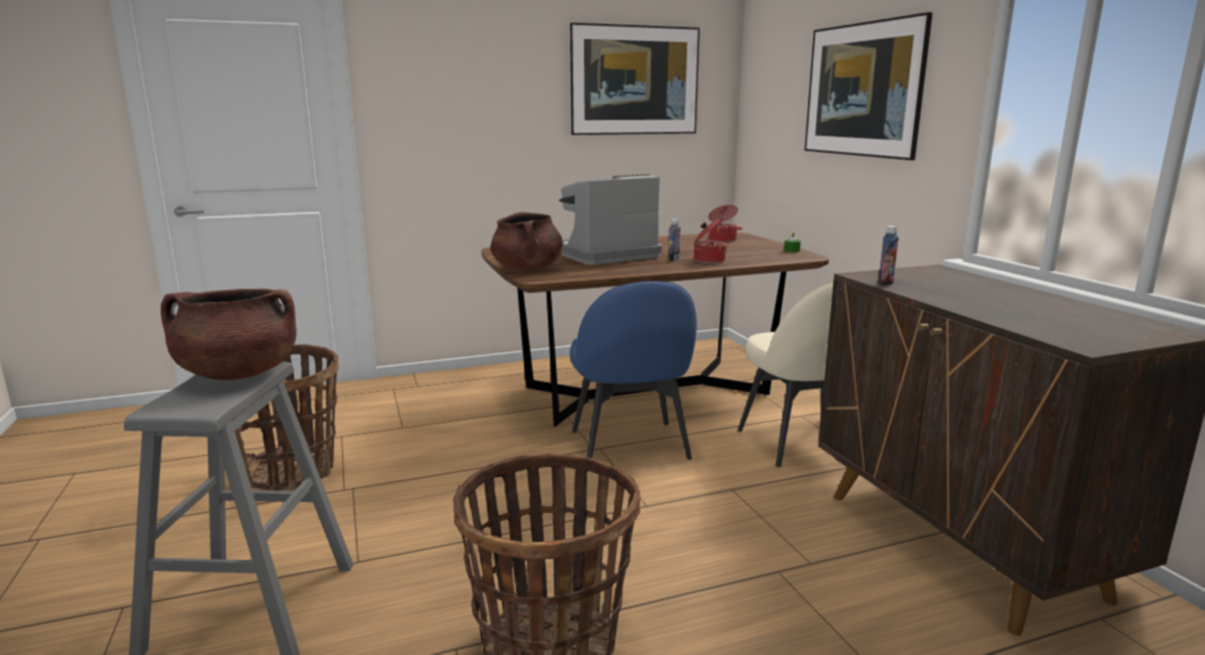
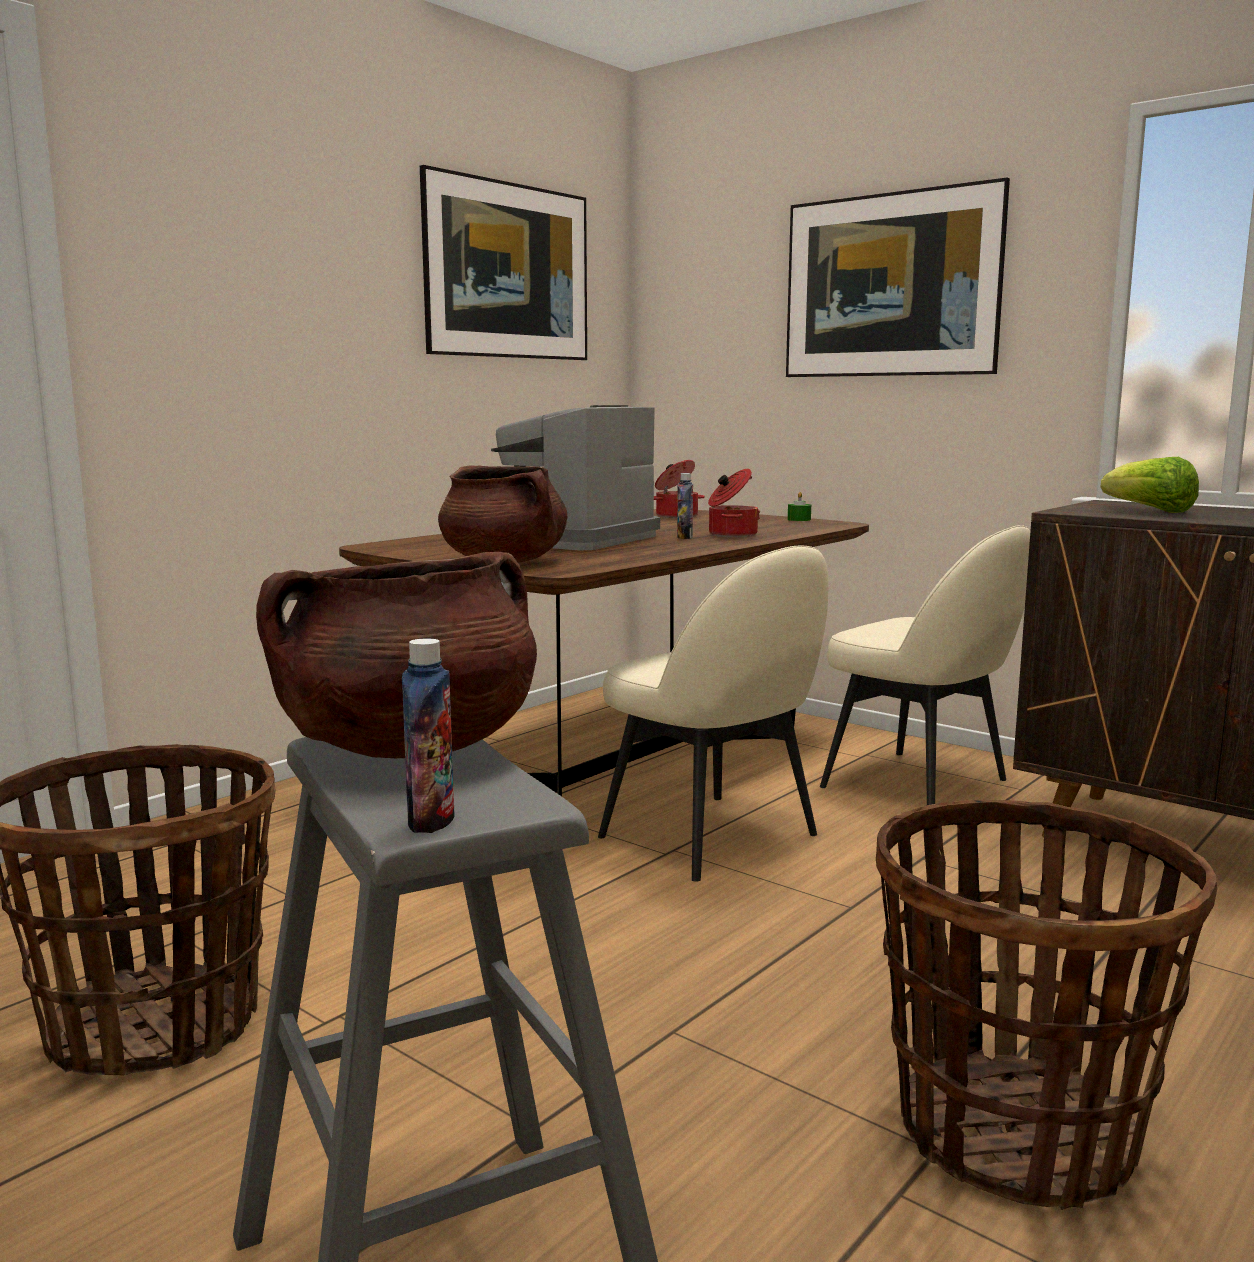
camera: 30 degrees left, 5 degrees down
blue chair [570,281,697,460] -> beige chair [598,546,828,882]
bottle [878,226,899,285] -> bottle moved to [402,639,454,833]
none -> lettuce [1101,457,1199,513]

